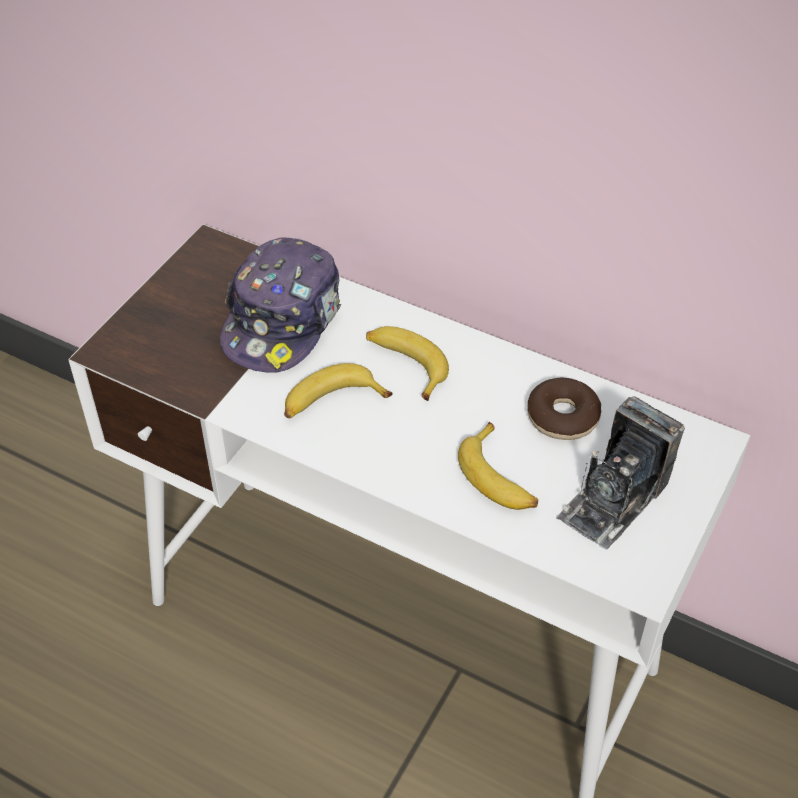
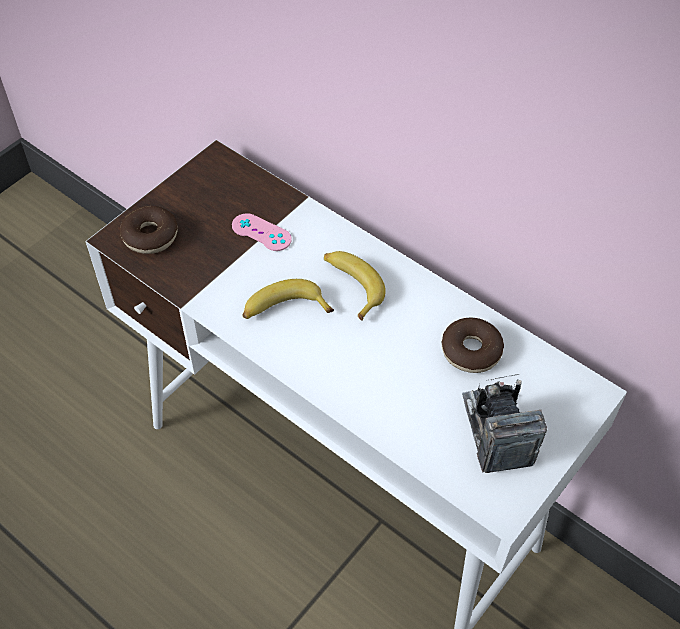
camera: 10 degrees right, 5 degrees up
cap [220,238,341,373] -> pink game controller [232,213,292,251]
banana [458,422,538,510] -> none
camera [556,396,685,550] -> camera turned 120 degrees clockwise [462,374,547,473]
none -> donut [120,206,178,254]

